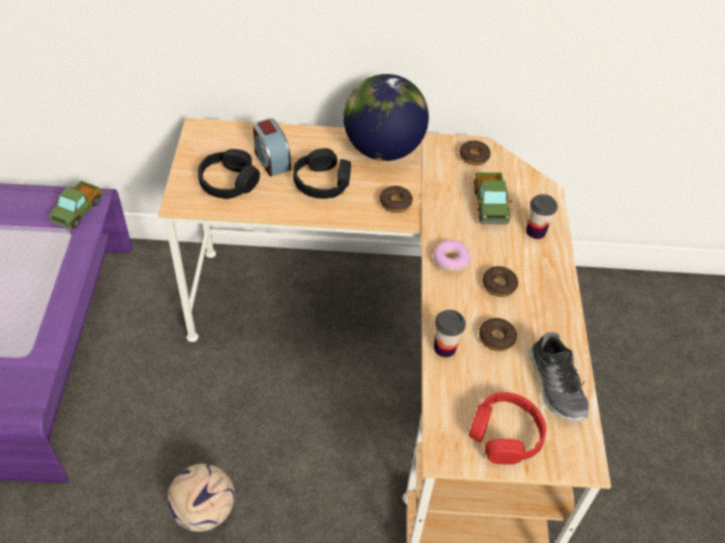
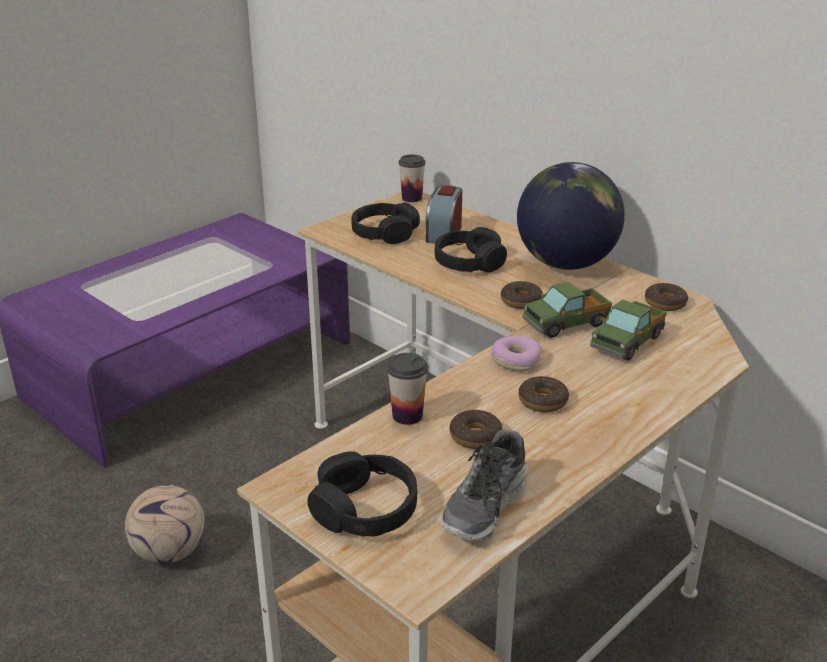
camera: 45 degrees right, 20 degrees down
toy truck [48,181,103,230] -> toy truck moved to [523,282,612,338]
red headphones [469,392,546,464] -> black headphones [308,451,417,537]
cup [526,194,558,239] -> cup moved to [399,154,426,202]

